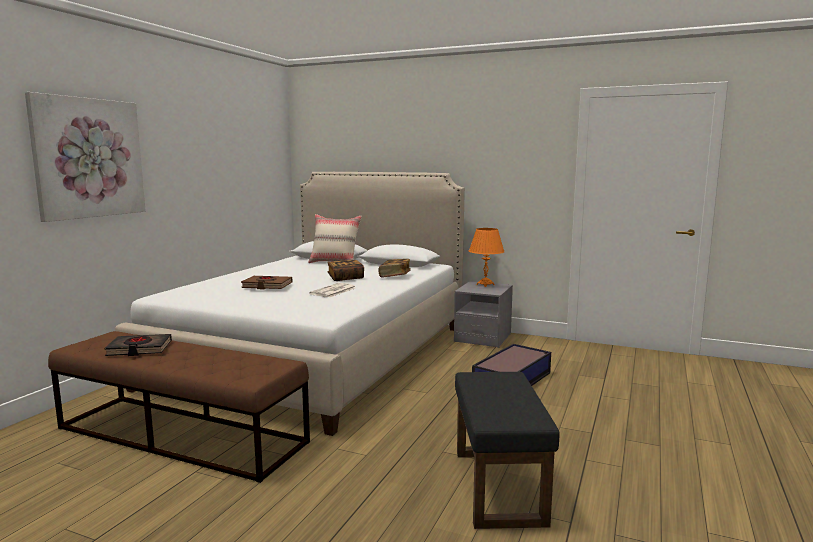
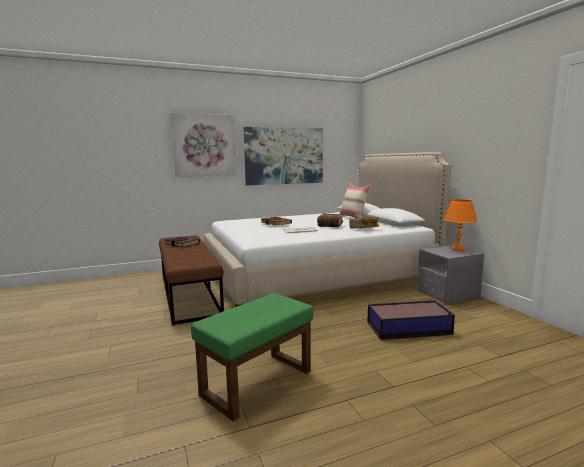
camera: 45 degrees right, 0 degrees up
black ottoman [455,372,559,529] -> green ottoman [191,293,313,421]
none -> picture [244,127,323,186]

